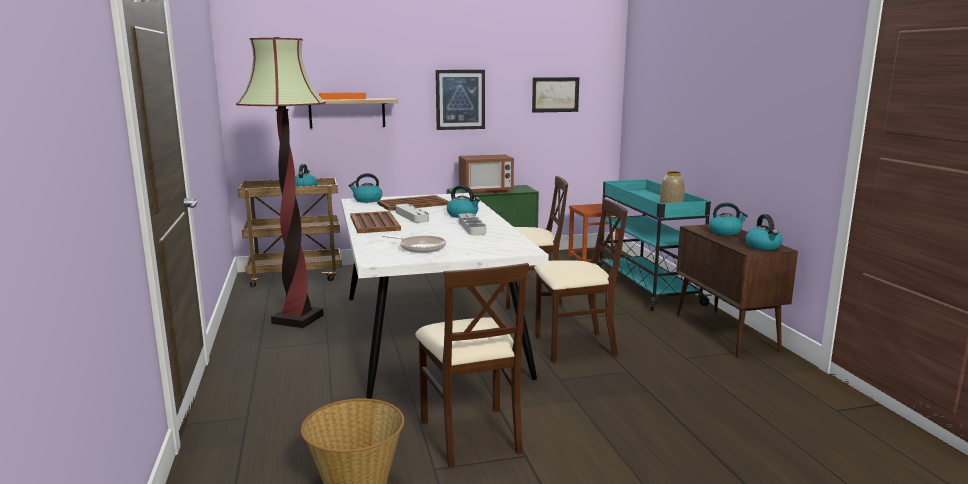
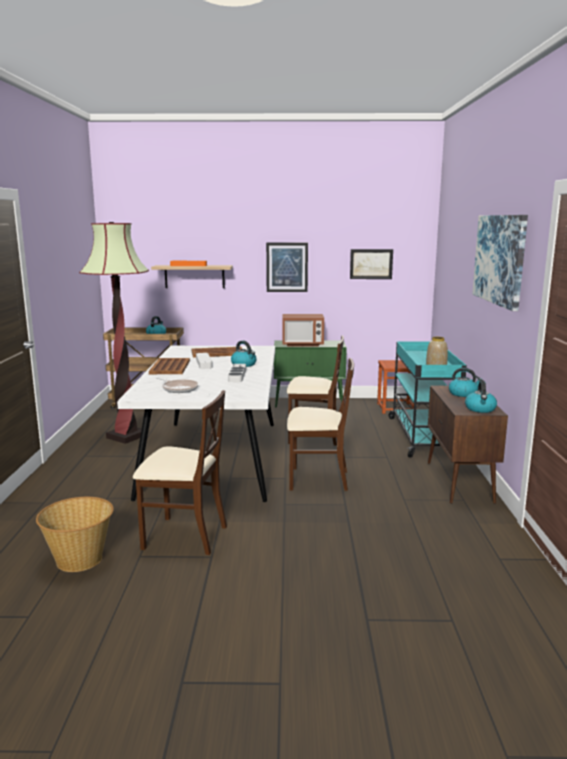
camera: 15 degrees right, 0 degrees up
kettle [348,173,382,203] -> none
beige chair [415,263,529,468] -> beige chair turned 75 degrees counterclockwise [133,390,227,555]
none -> picture [472,215,528,311]

